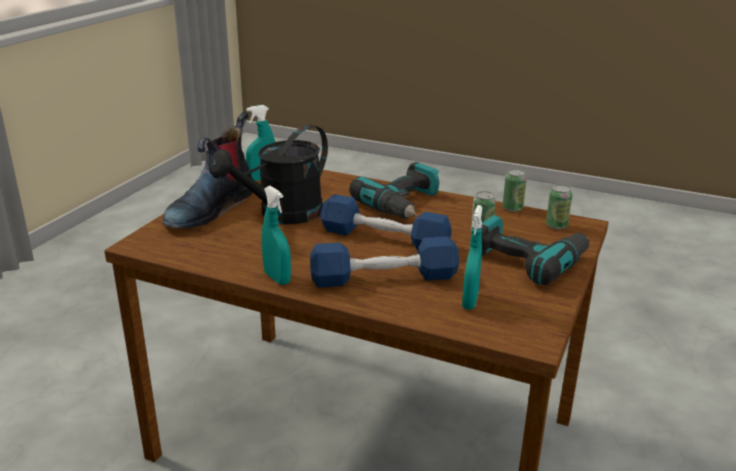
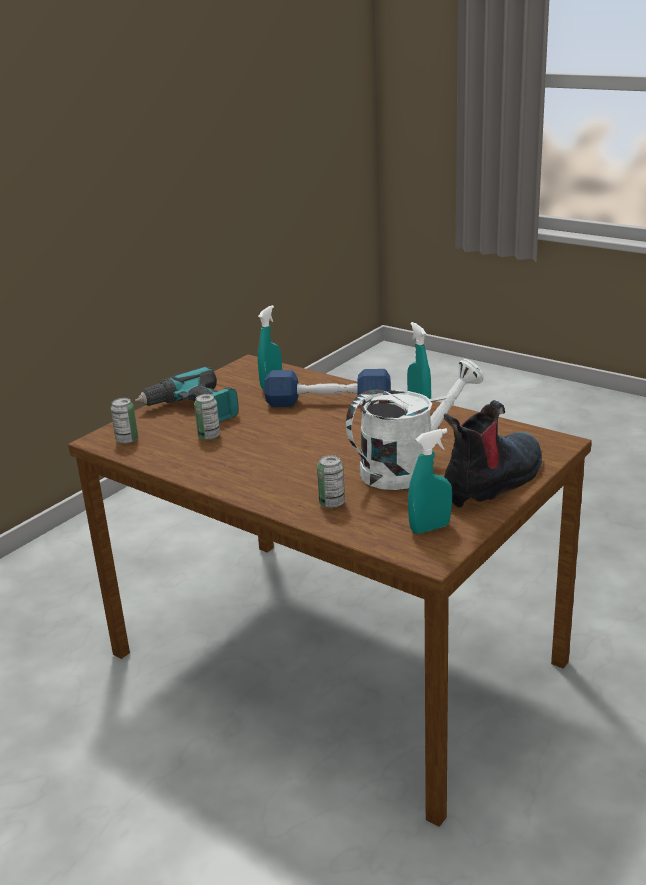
camera: 165 degrees left, 0 degrees up
black watering can [209,125,328,224] -> white watering can [346,359,484,490]
blue dumbbell [320,194,452,250] -> none
power drill [349,162,439,219] -> none
can [502,169,527,212] -> can moved to [317,455,345,508]

